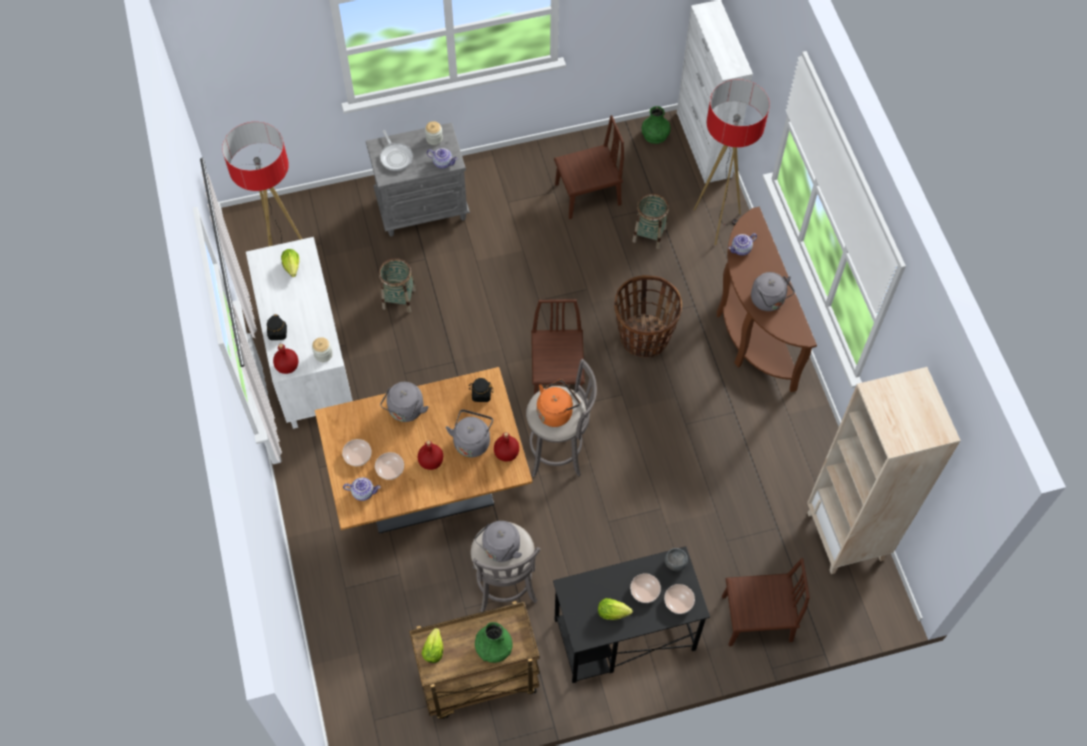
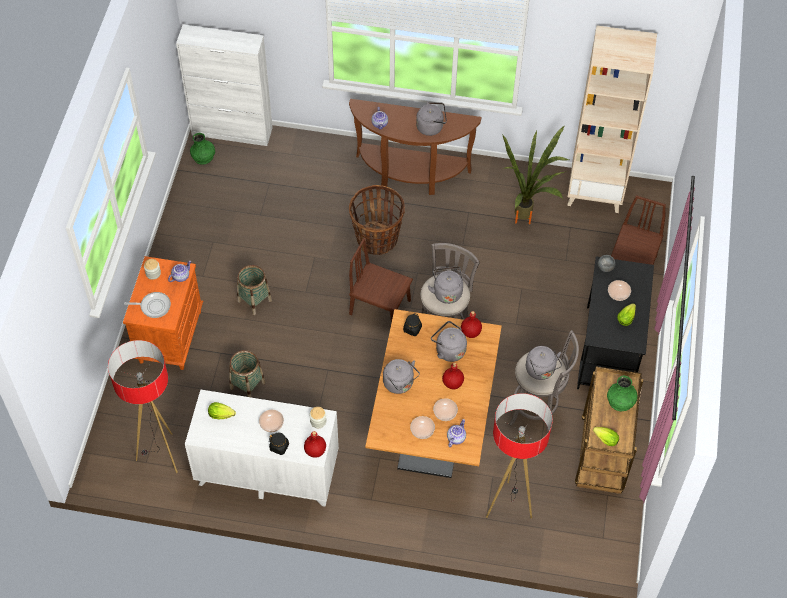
camera: 65 degrees left, 5 degrees down
grey nightstand [366,123,470,236] -> orange nightstand [123,256,203,370]
orange kettle [537,379,580,427] -> grey kettle [428,266,463,304]
brown chair [554,115,624,219] -> none
basket [632,194,669,249] -> basket moved to [237,265,272,315]
bowl [664,584,695,614] -> bowl moved to [259,410,284,433]
floor lamp [694,79,770,245] -> floor lamp moved to [486,393,553,519]
none -> potted plant [503,126,571,224]

